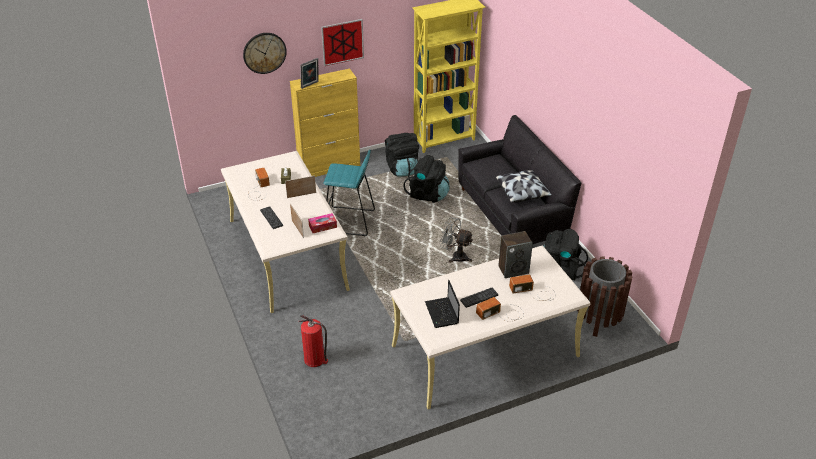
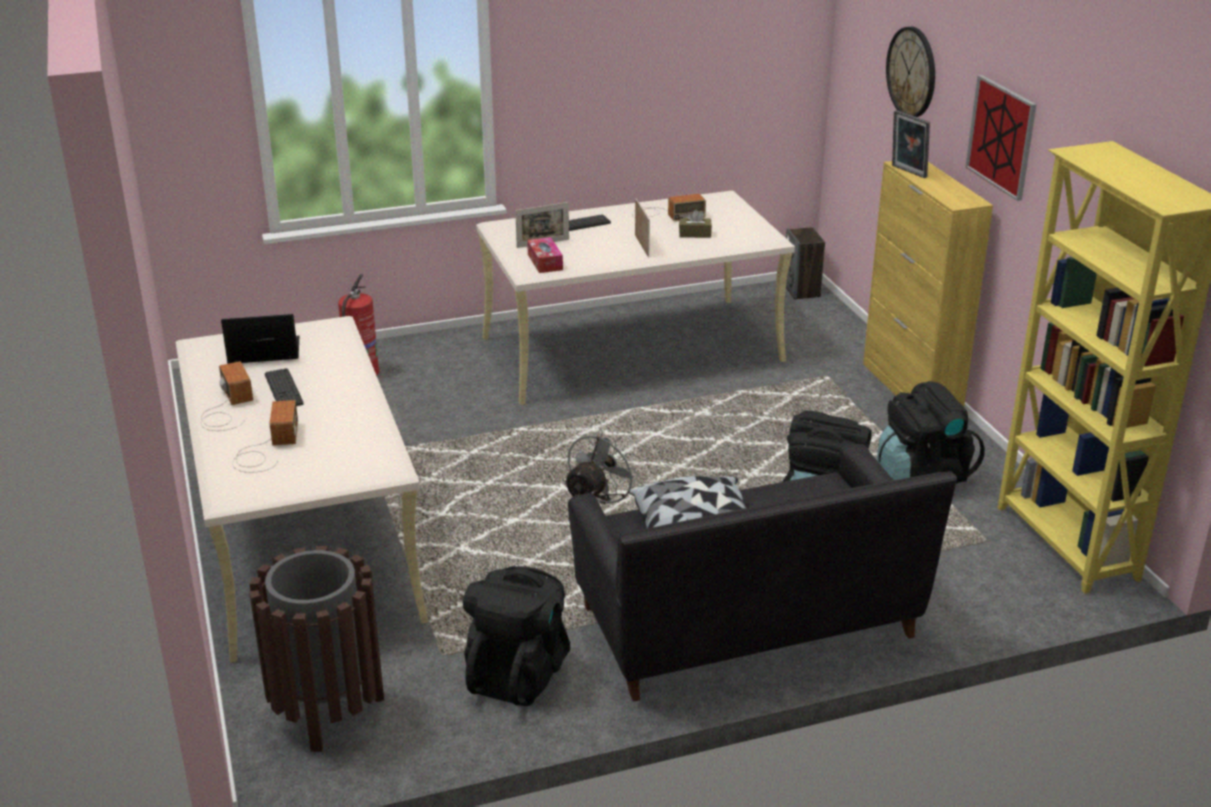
camera: 95 degrees right, 10 degrees down
turquoise stool [323,150,375,236] -> none
speaker [498,231,533,278] -> speaker moved to [786,227,825,300]

